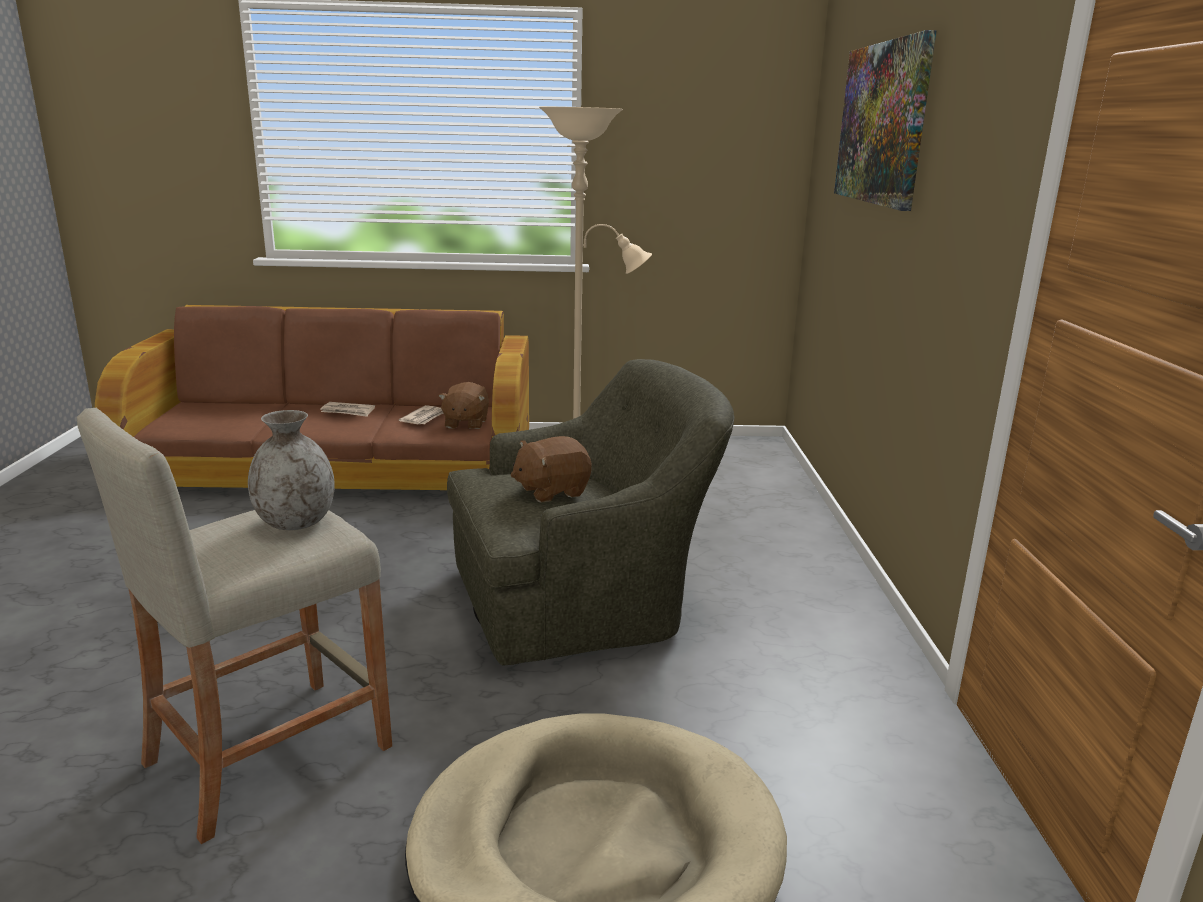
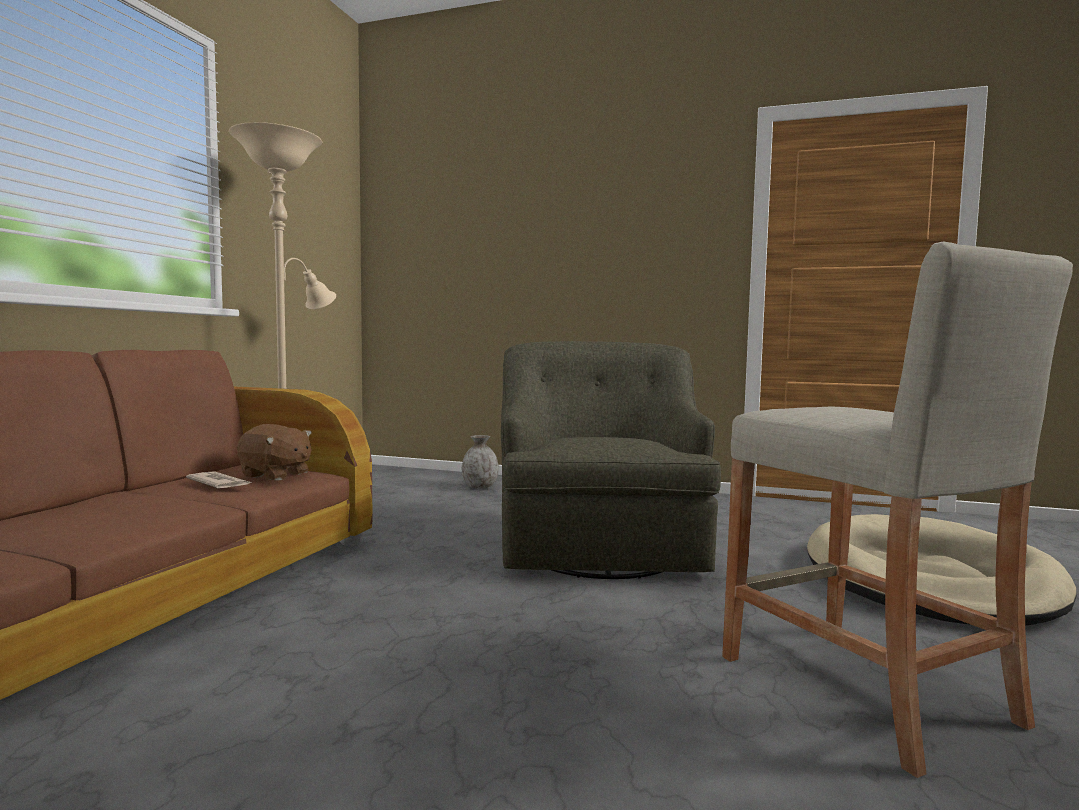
camera: 70 degrees left, 15 degrees down
grey vase [248,410,335,530] -> grey vase moved to [462,435,499,489]
newspaper [320,402,375,417] -> none
brown plush toy [511,436,592,502] -> none
picture [834,30,937,211] -> none

